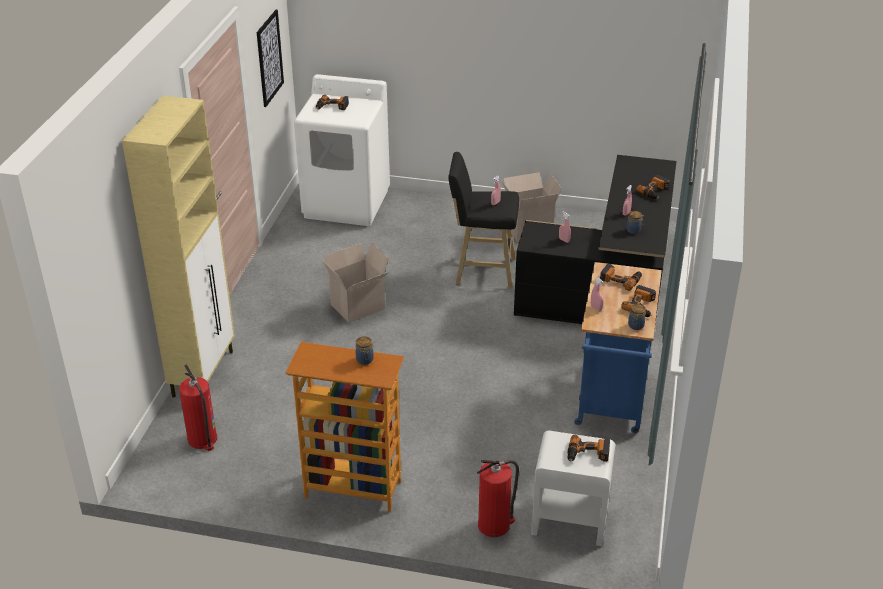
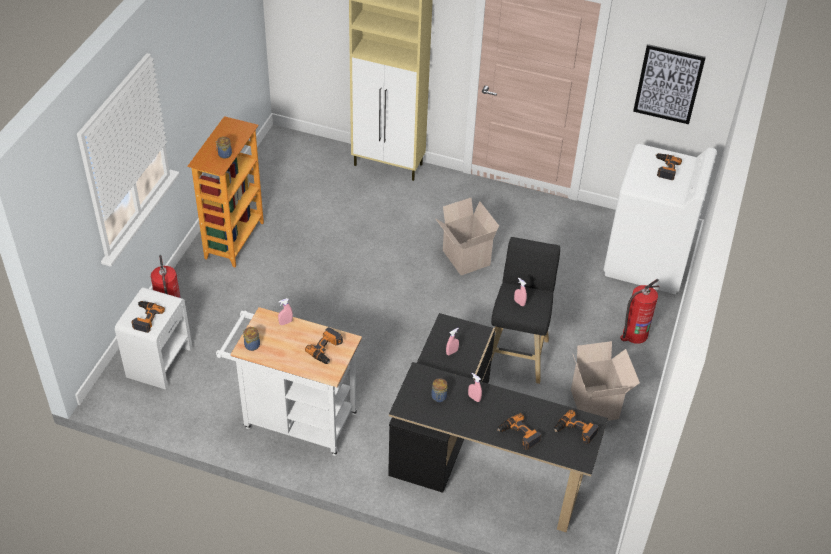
camera: 95 degrees right, 10 degrees up
fire extinguisher [179,364,217,451] -> fire extinguisher moved to [620,279,659,344]
blue cart [574,262,662,434] -> white cart [216,307,362,456]
power drill [621,285,656,317] -> power drill moved to [554,410,599,444]

